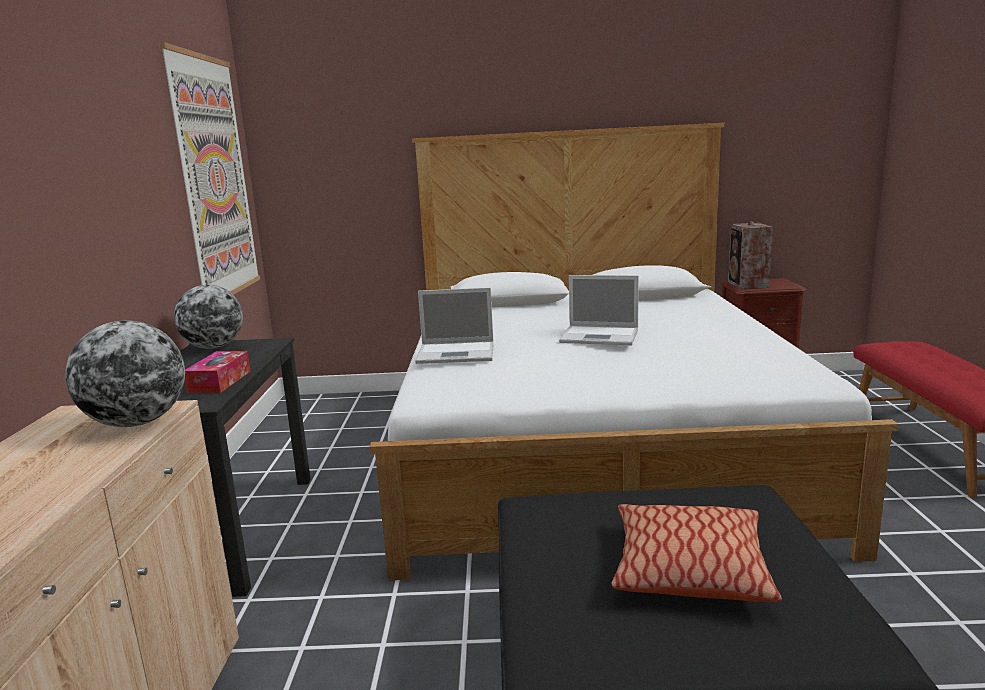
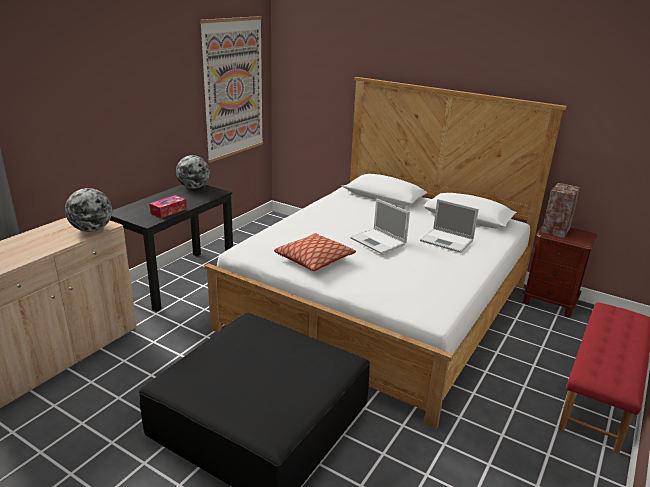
camera: 30 degrees right, 10 degrees up
laptop [415,287,494,364] -> laptop moved to [420,199,479,253]
pillow [612,504,782,602] -> pillow moved to [274,233,356,271]

